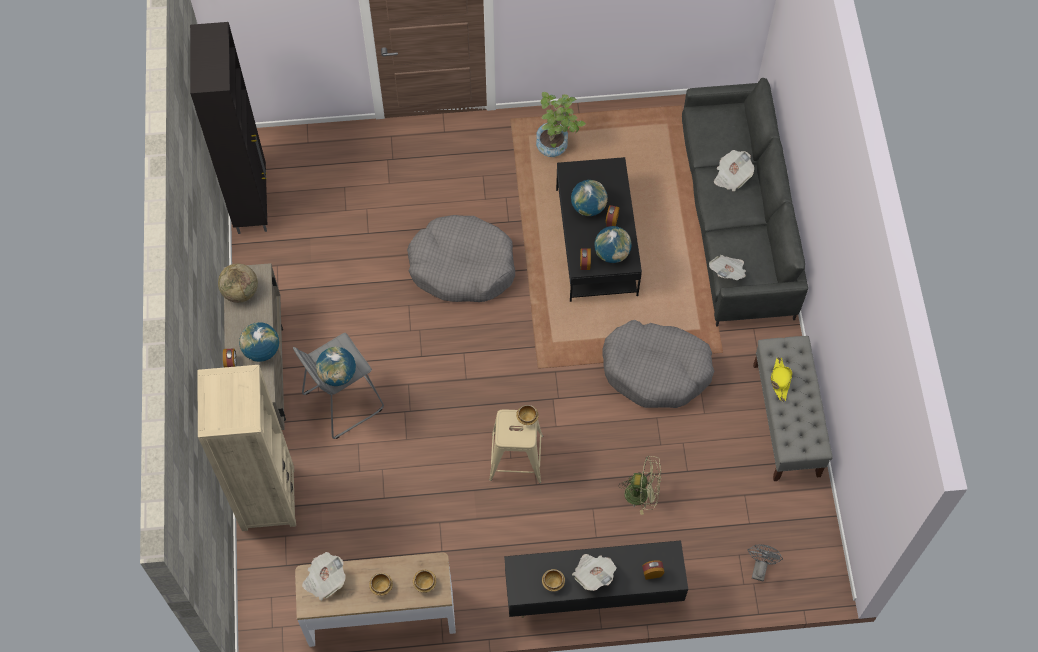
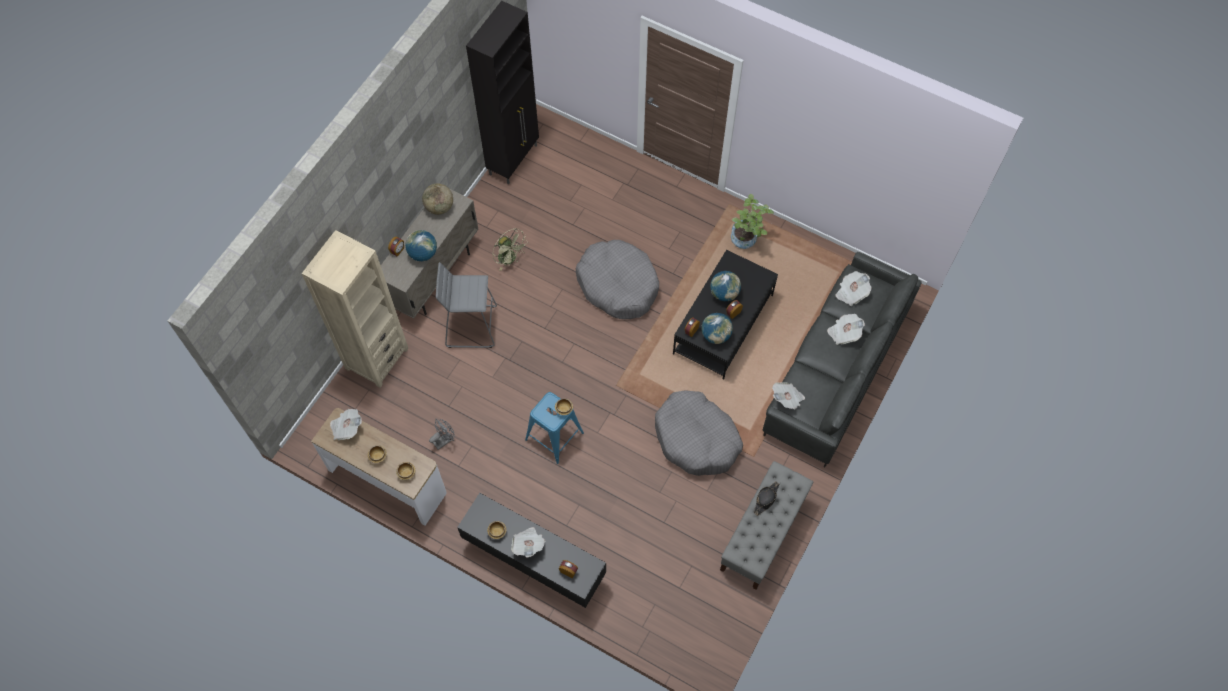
camera: 35 degrees right, 0 degrees up
globe [316,347,356,386] -> none
beige stool [489,409,543,483] -> blue stool [525,392,584,464]
green fan [618,456,661,515] -> green fan moved to [493,228,527,271]
grey fan [748,544,783,581] -> grey fan moved to [429,419,455,450]
yellow hat [770,357,793,401] -> black hat [754,481,779,516]
none -> newspaper [835,271,871,306]

